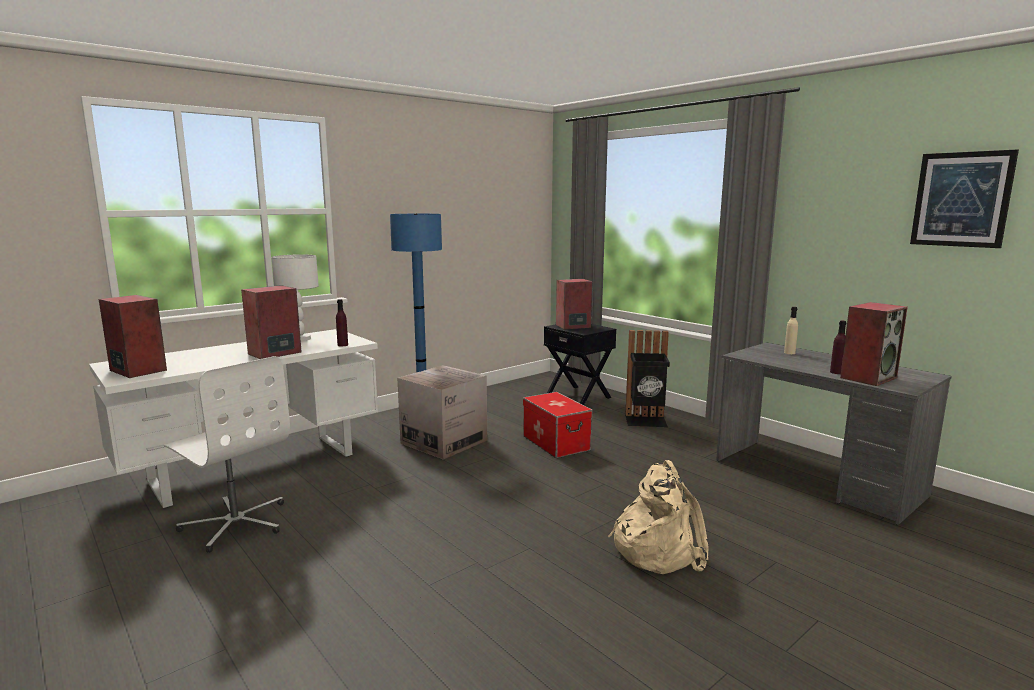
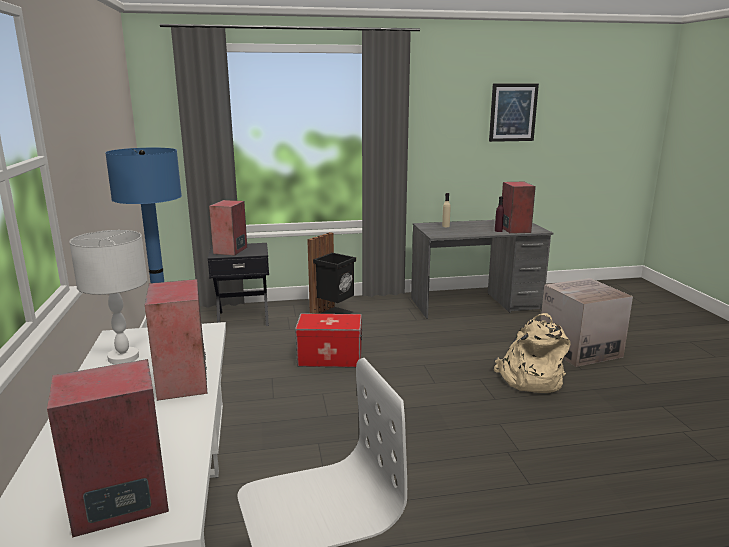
camera: 60 degrees left, 5 degrees up
purple bottle [336,299,348,346] -> none
cardboard box [397,365,487,460] -> cardboard box moved to [541,278,633,367]

